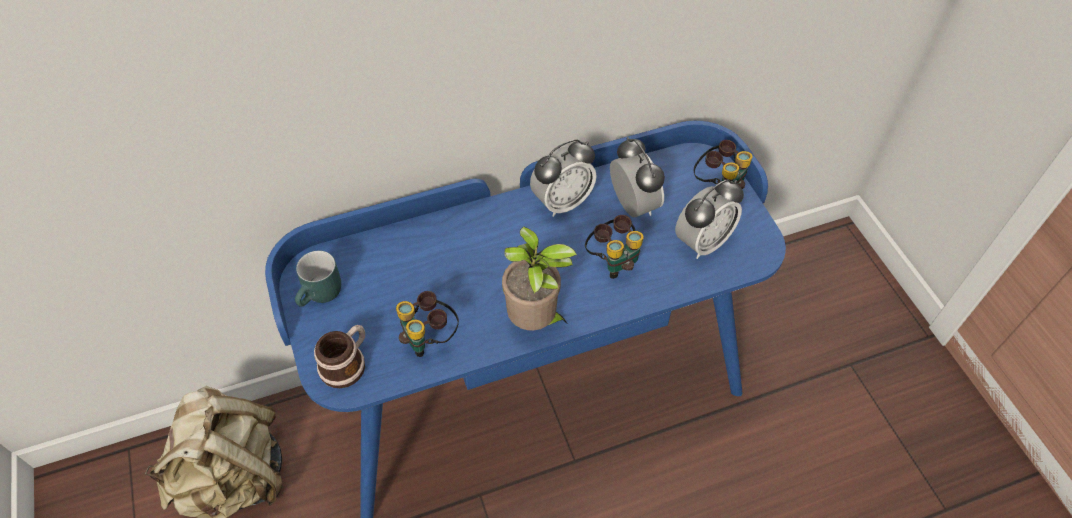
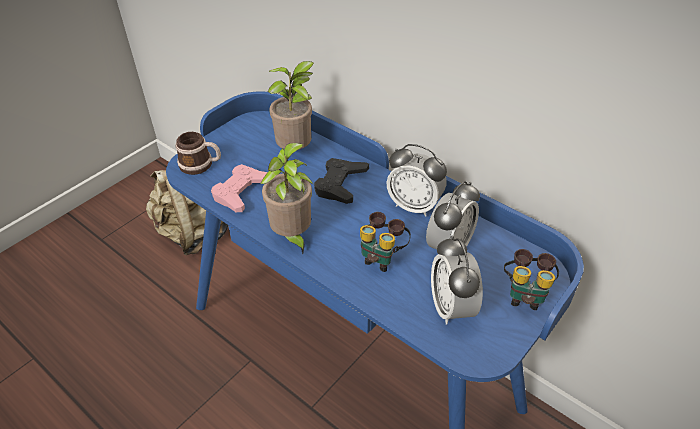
camera: 60 degrees right, 10 degrees down
turquoise mug [295,250,341,307] -> none
binoculars [396,291,459,357] -> pink game controller [211,164,267,212]
alarm clock [675,179,744,259] -> alarm clock turned 60 degrees clockwise [431,236,483,325]
none -> potted plant [268,61,314,150]
none -> black game controller [314,158,369,204]

